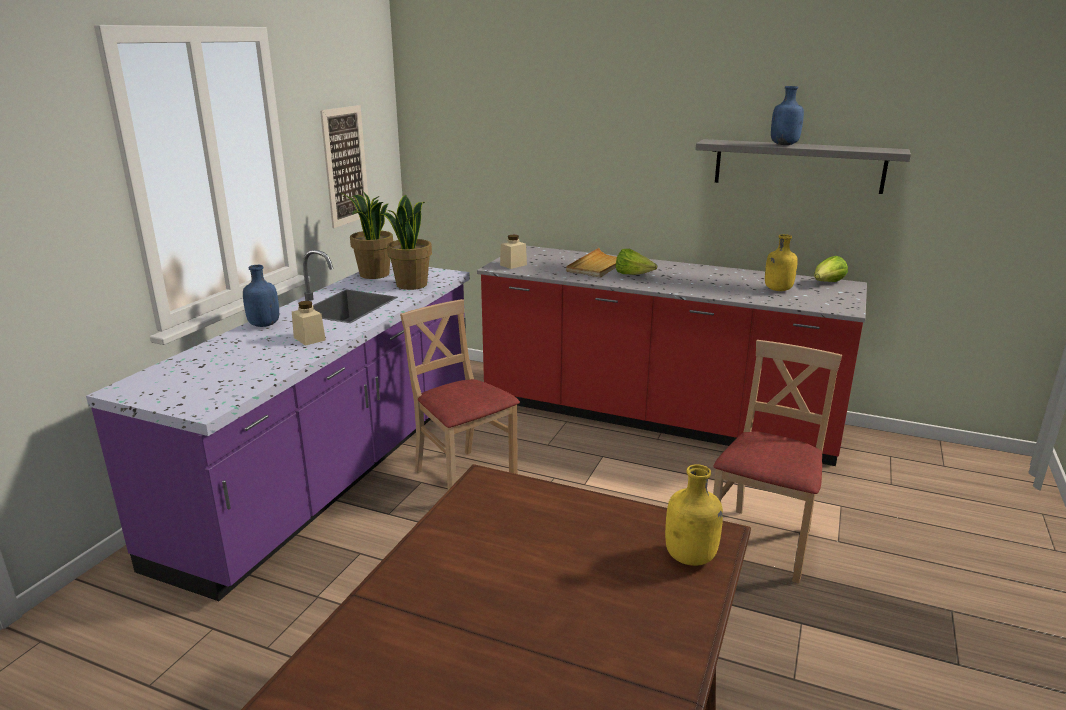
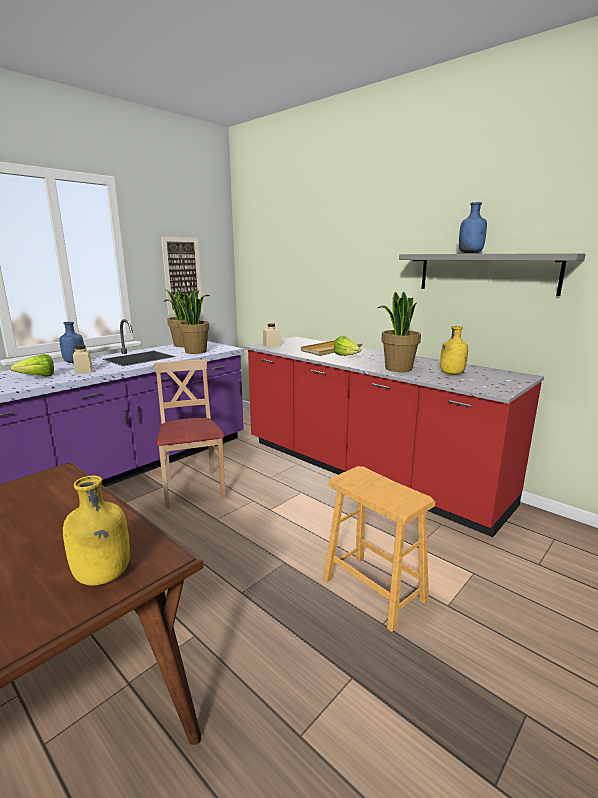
camera: 20 degrees right, 5 degrees down
beige chair [713,340,842,584] -> brown stool [323,466,436,632]
lettuce [814,256,848,282] -> lettuce moved to [10,354,54,377]
none -> potted plant [378,291,421,372]

